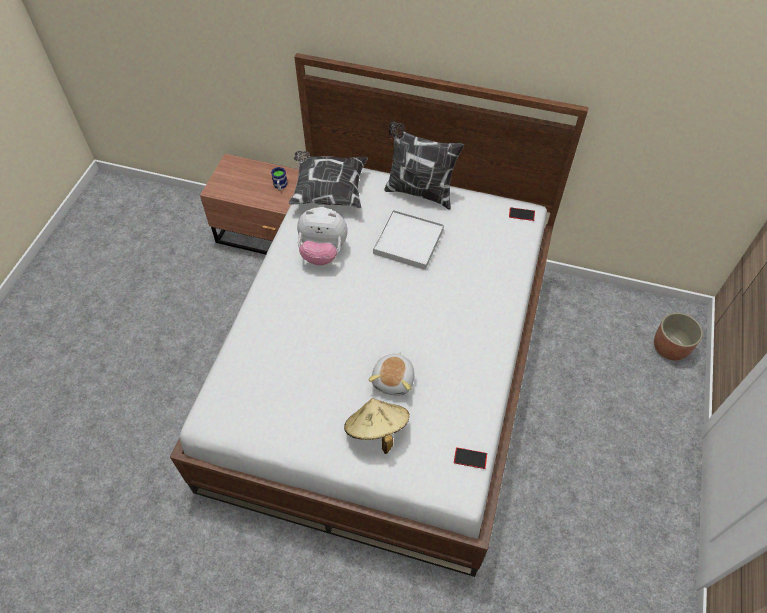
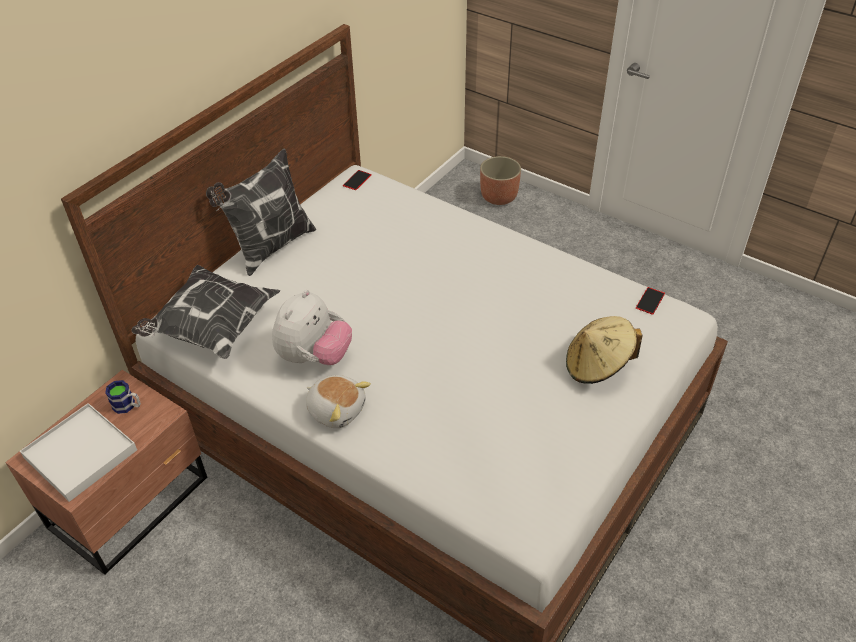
camera: 70 degrees left, 10 degrees down
plush toy [368,352,415,396] -> plush toy moved to [306,375,371,428]
white tray [373,210,444,270] -> white tray moved to [20,403,137,502]

